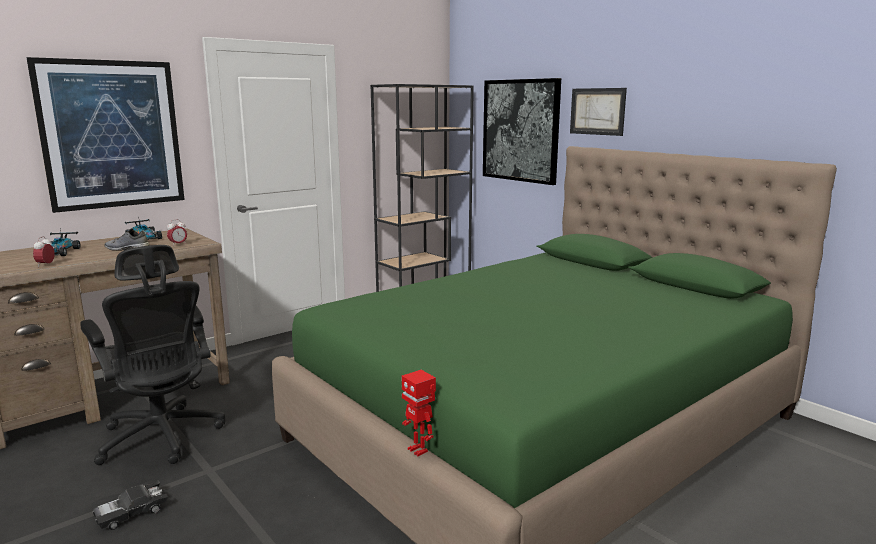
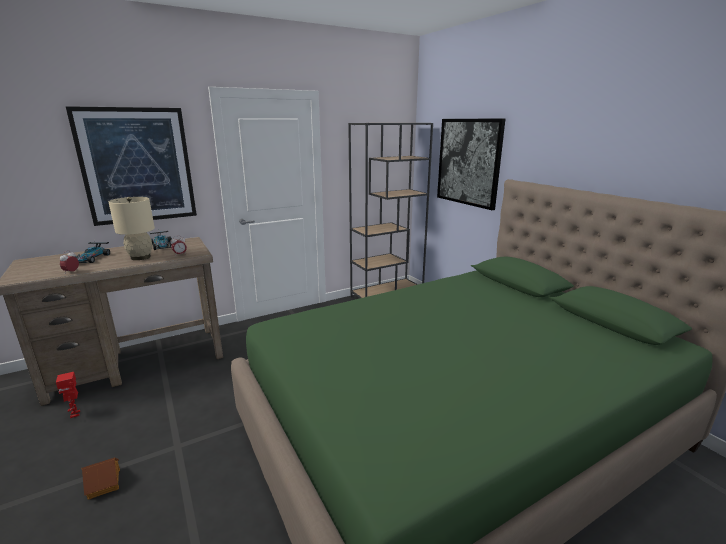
camera: 10 degrees right, 5 degrees up
office chair [80,245,225,465] -> none
black toy car [91,480,168,530] -> toy house [81,457,120,500]
grey shoe [104,228,150,251] -> beige table lamp [109,197,155,260]
toy robot [402,370,436,457] -> toy robot moved to [56,372,80,418]
picture [570,88,627,136] -> none

